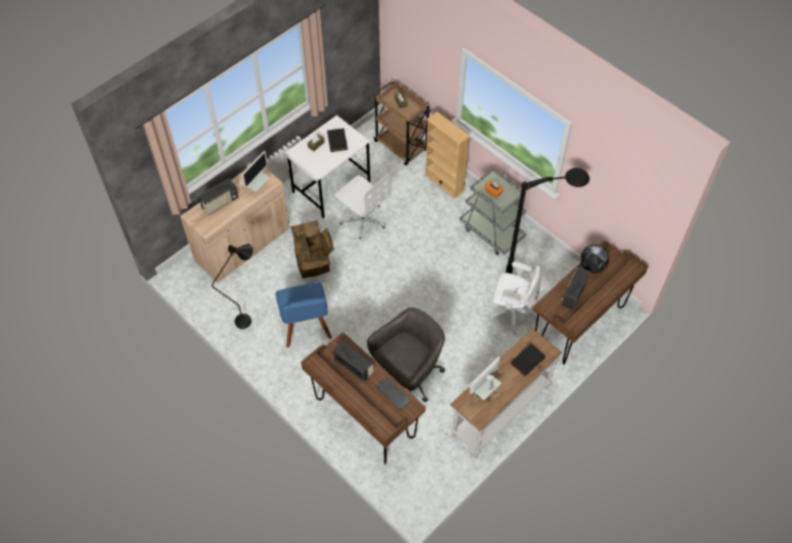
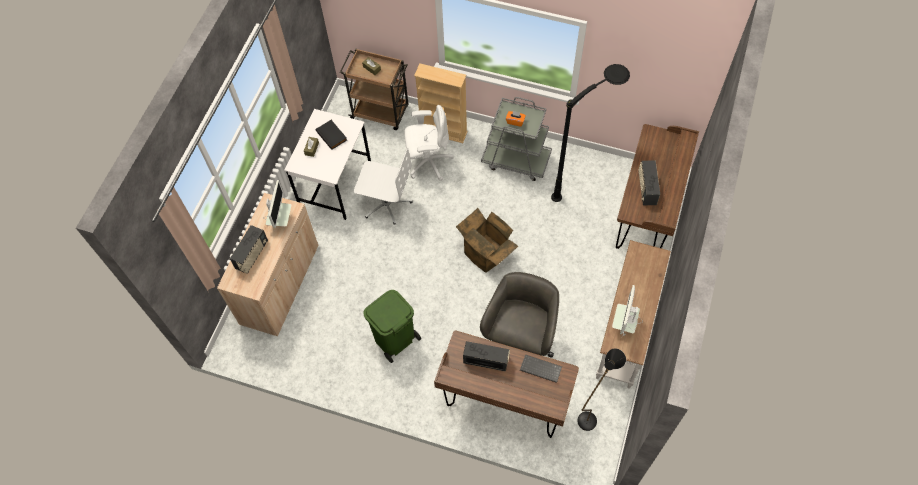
camera: 25 degrees left, 5 degrees up
black floor lamp [212,244,253,329] -> black floor lamp moved to [577,348,626,431]
blue chair [276,282,332,348] -> green trash can [363,290,421,363]
cardboard box [290,220,334,278] -> cardboard box moved to [456,208,518,273]
white office chair [490,261,541,335] -> white office chair moved to [405,105,454,181]
black book [510,344,545,376] -> none
globe [580,245,609,273] -> none

